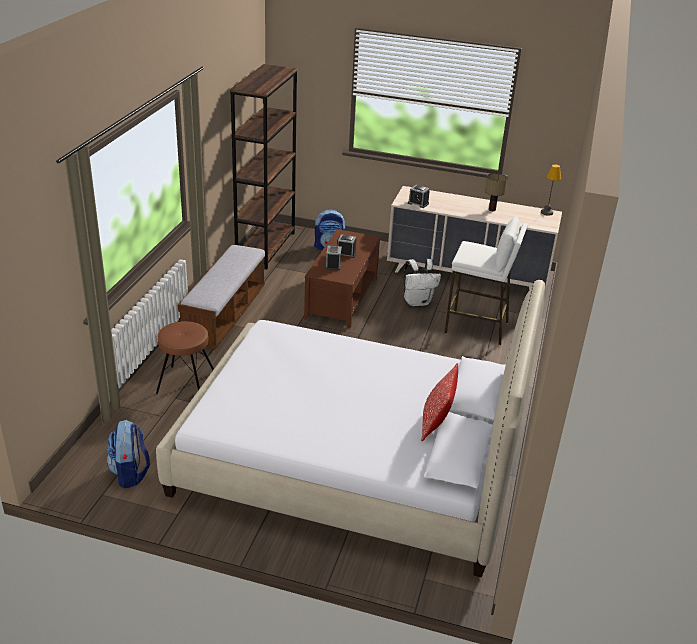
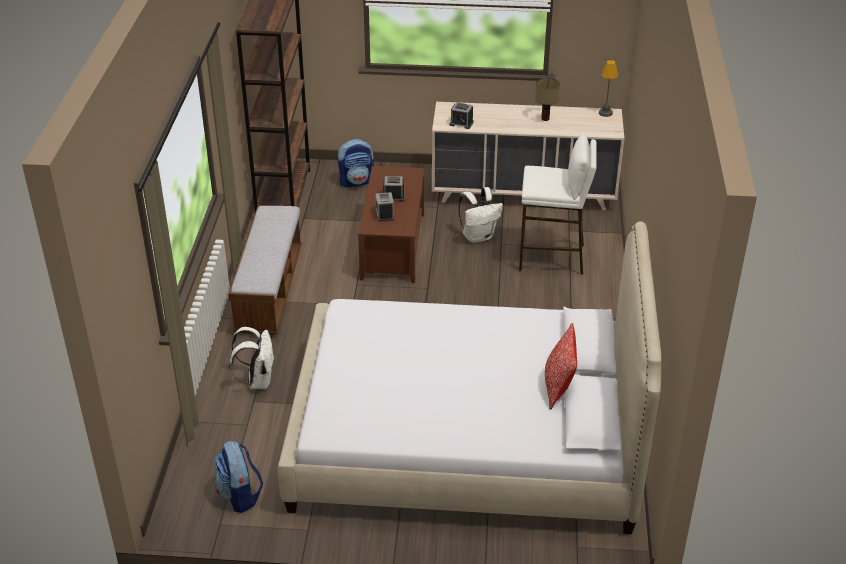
camera: 10 degrees left, 5 degrees up
brown stool [156,321,214,394] -> white backpack [229,327,274,389]

